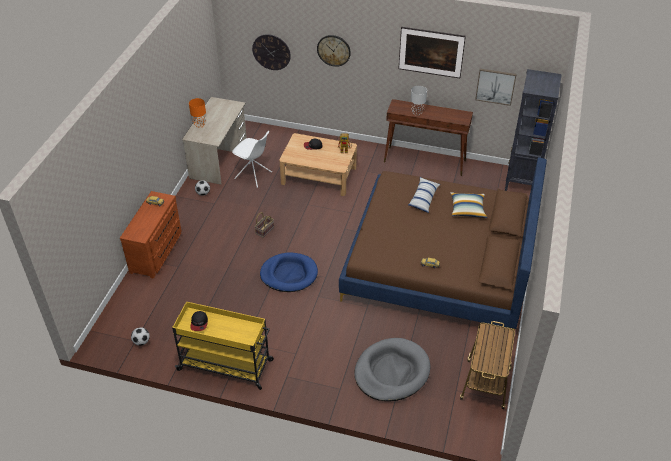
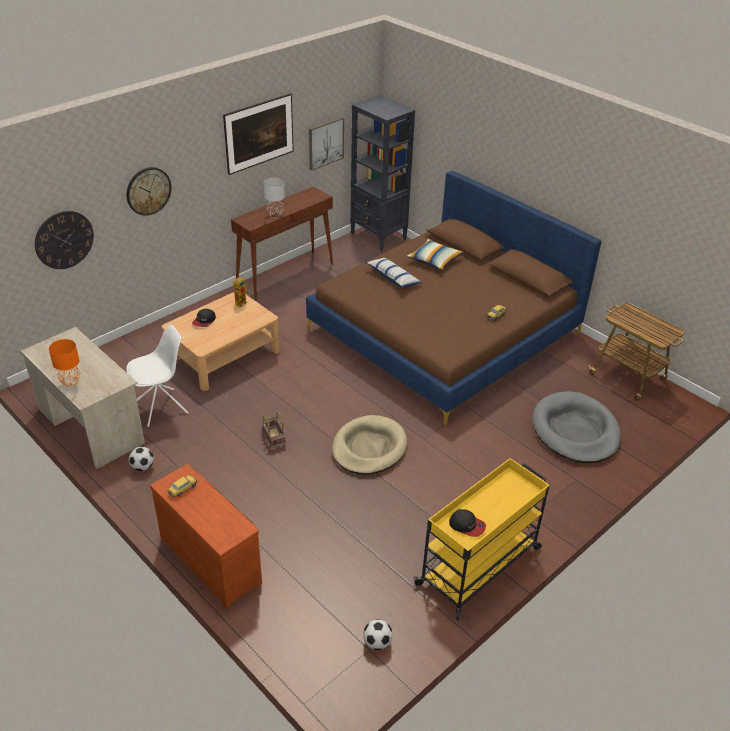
camera: 60 degrees left, 5 degrees down
blue dog bed [260,253,318,292] -> beige dog bed [332,415,407,475]

